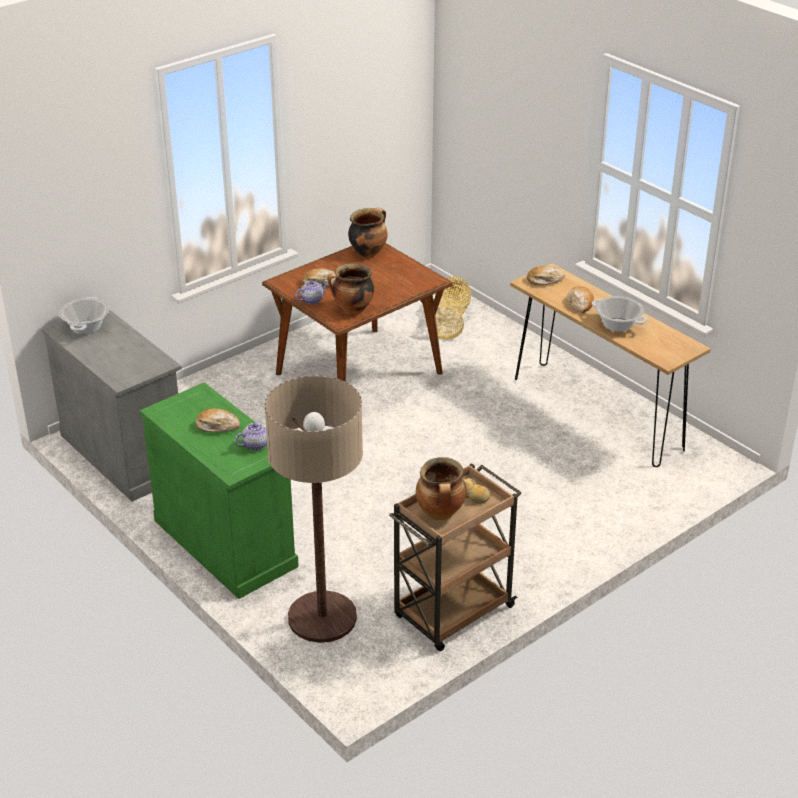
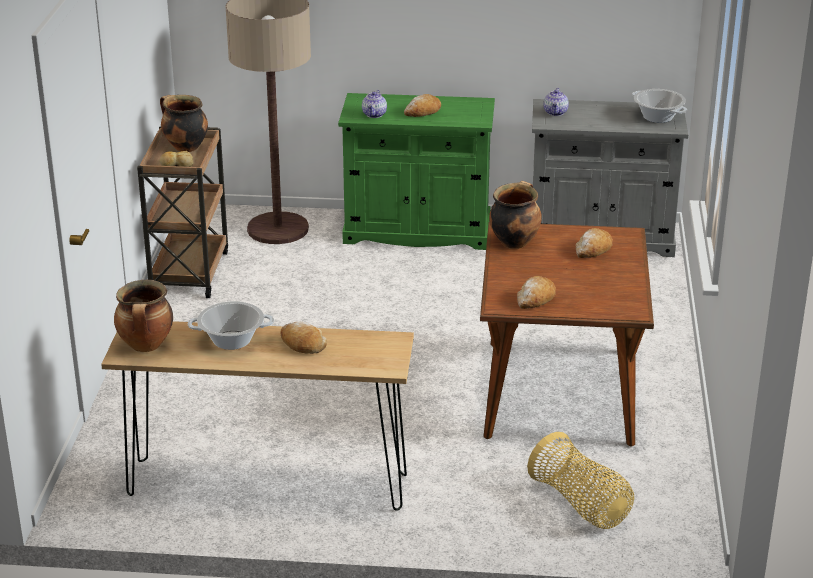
camera: 135 degrees right, 5 degrees down
teapot [295,280,328,304] -> teapot moved to [543,88,569,116]
cooking pot [348,207,388,258] -> cooking pot moved to [114,280,173,352]
bread [527,265,565,285] -> bread moved to [517,276,556,309]

